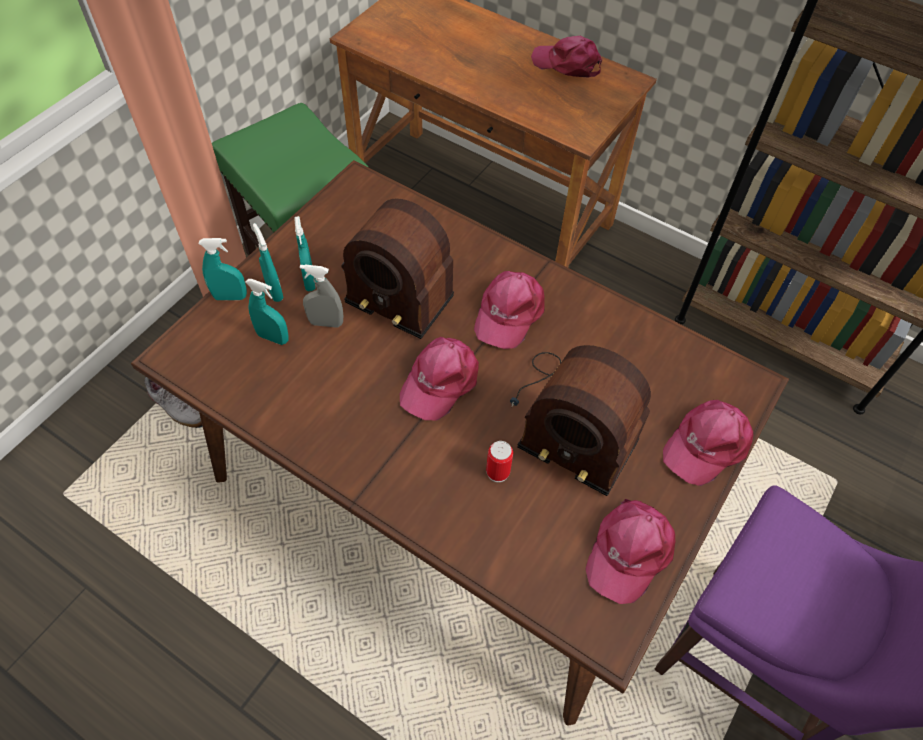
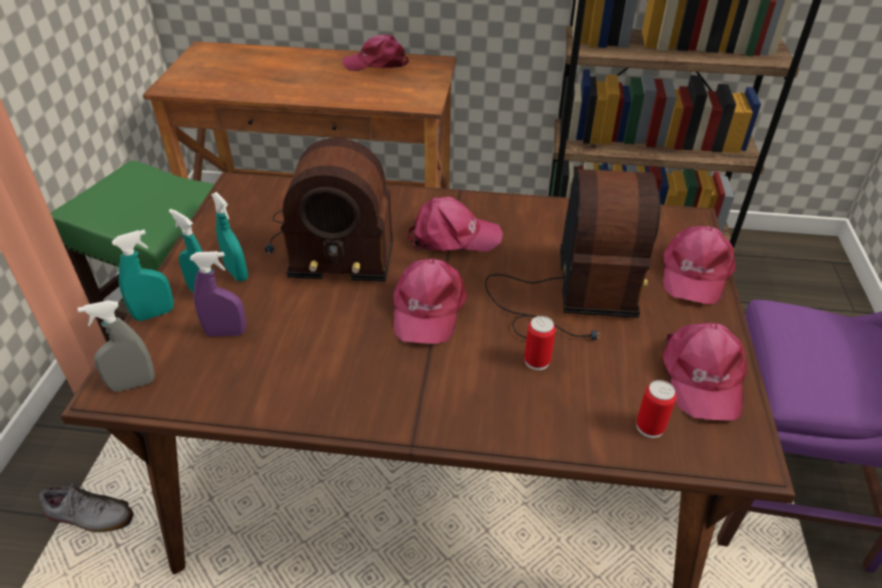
camera: 25 degrees left, 15 degrees down
turquoise spray bottle [245,279,289,345] -> purple spray bottle [190,251,246,337]
grey spray bottle [300,264,344,328] -> grey spray bottle moved to [78,300,155,392]
pink cap [474,271,545,349] -> pink cap turned 90 degrees counterclockwise [408,196,503,252]
radio [510,345,651,496] -> radio turned 90 degrees counterclockwise [485,169,661,340]
none -> can [636,380,676,438]

